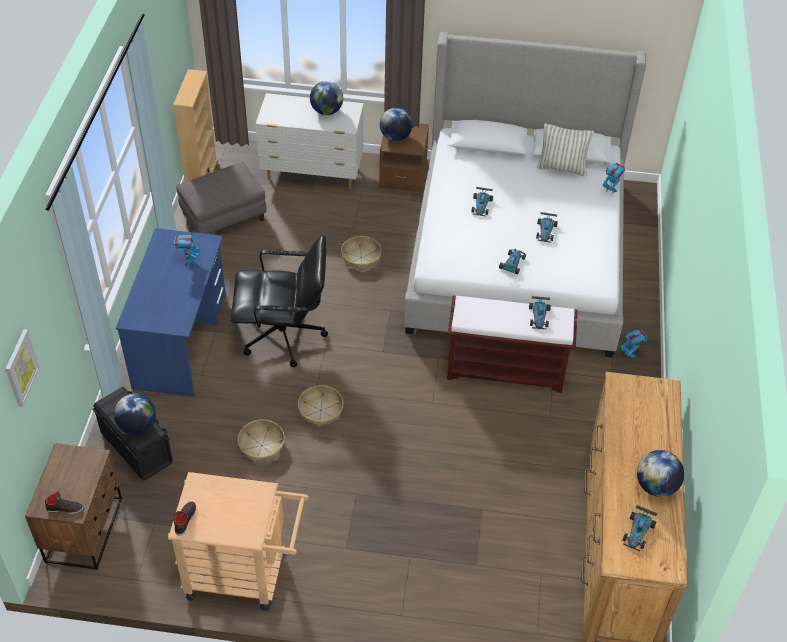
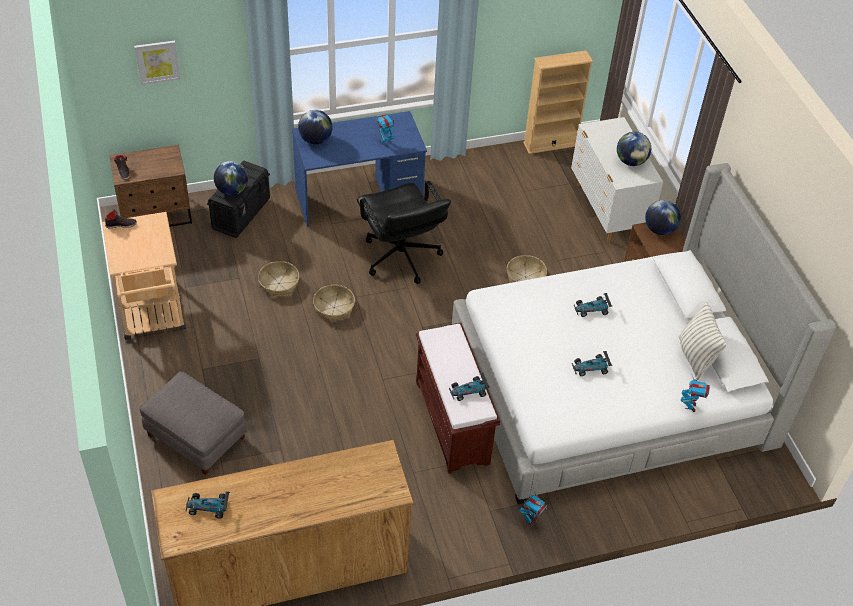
camera: 65 degrees right, 0 degrees up
grey ottoman [176,162,267,234] -> grey ottoman moved to [140,371,247,475]
toy car [499,249,526,274] -> none
globe [637,450,684,497] -> globe moved to [298,110,332,144]

